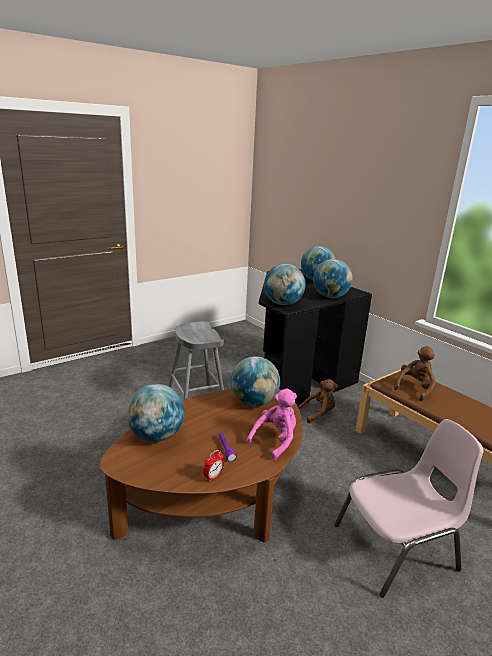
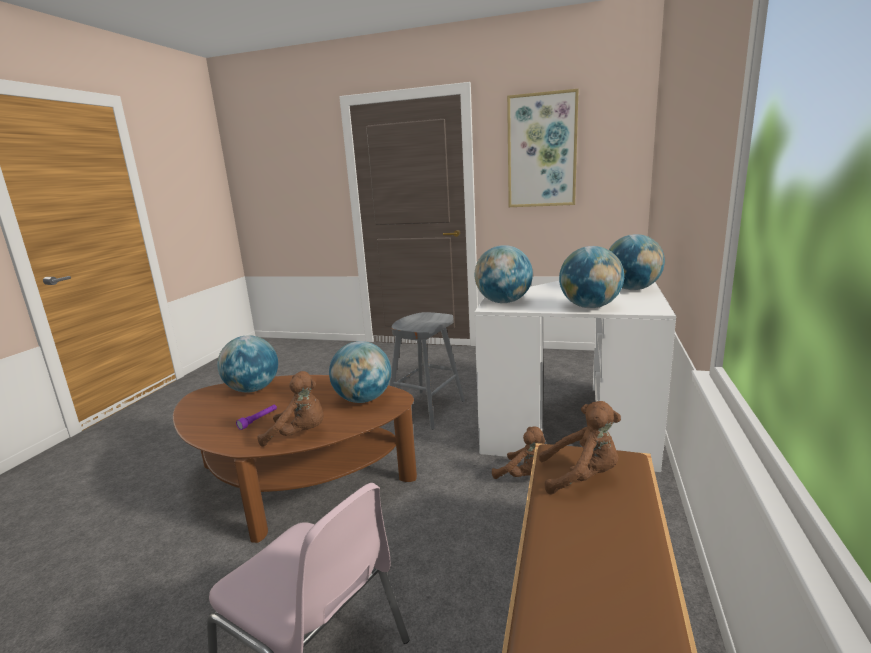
camera: 55 degrees right, 5 degrees down
alarm clock [203,450,224,482] -> none
pink plush toy [246,389,297,460] -> brown plush toy [257,371,324,447]
black desk [259,269,372,406] -> white desk [474,281,676,472]
none -> picture [507,89,579,207]

